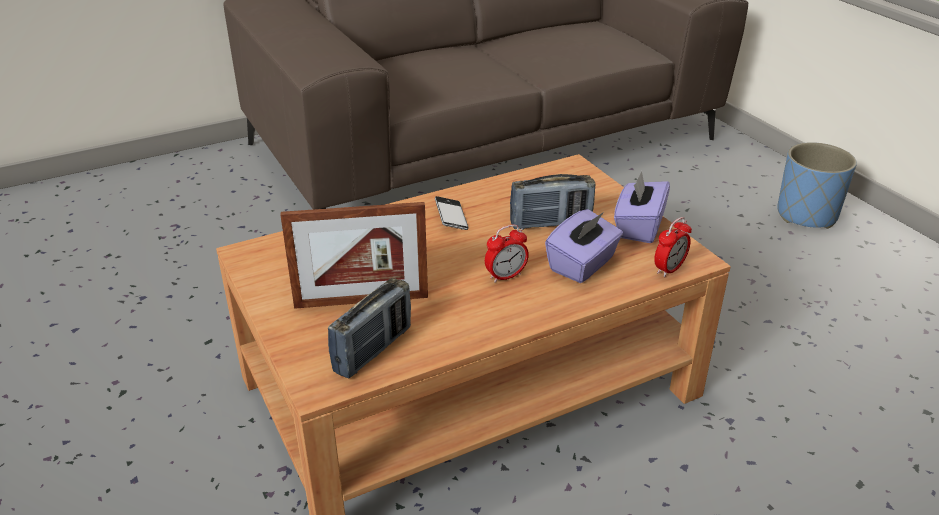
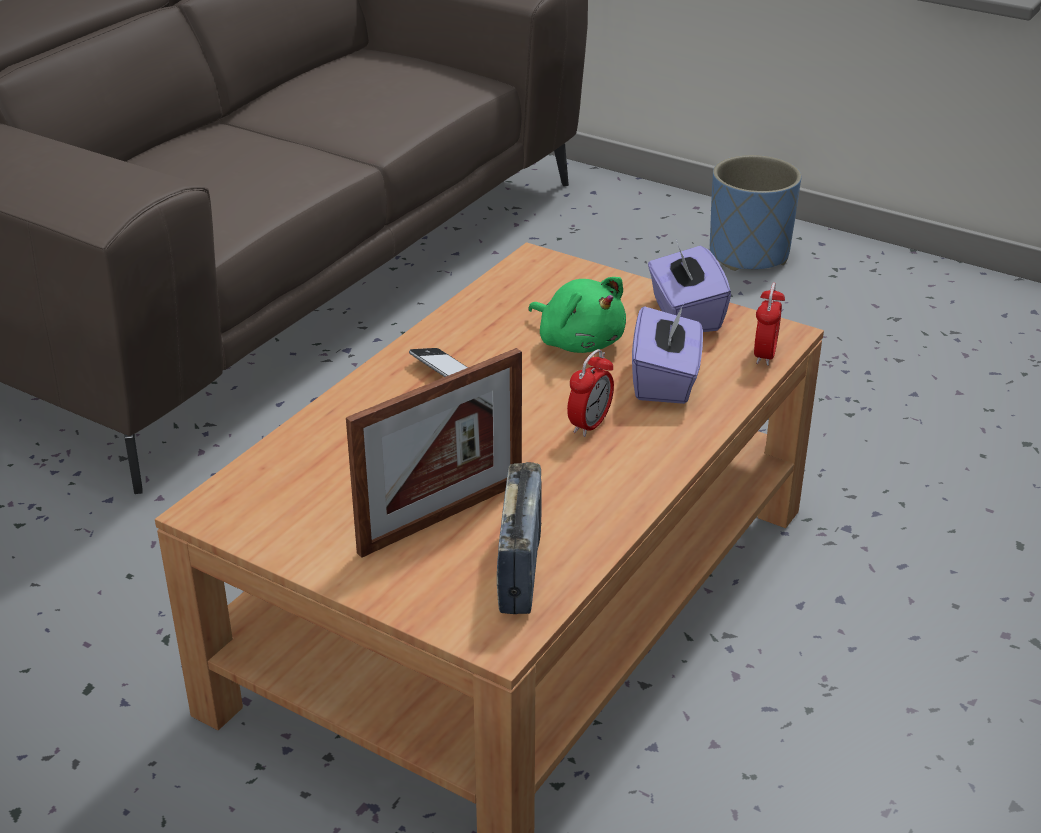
camera: 30 degrees left, 0 degrees up
radio [510,174,595,229] -> green plush toy [528,277,626,353]

